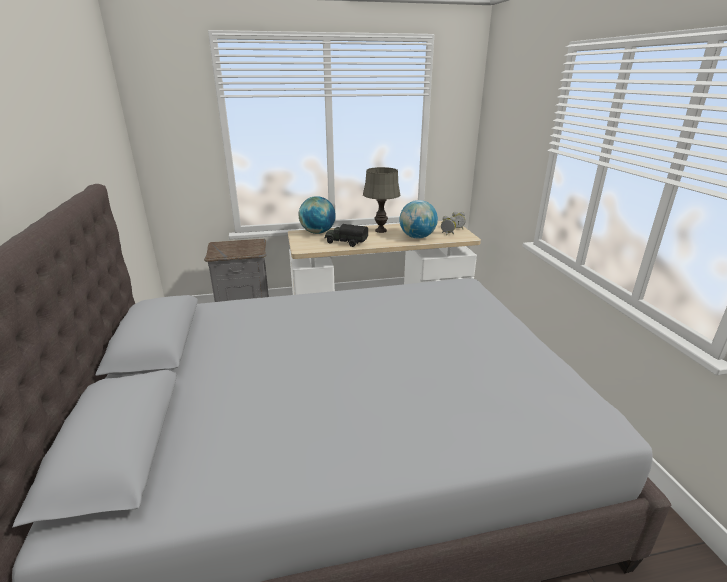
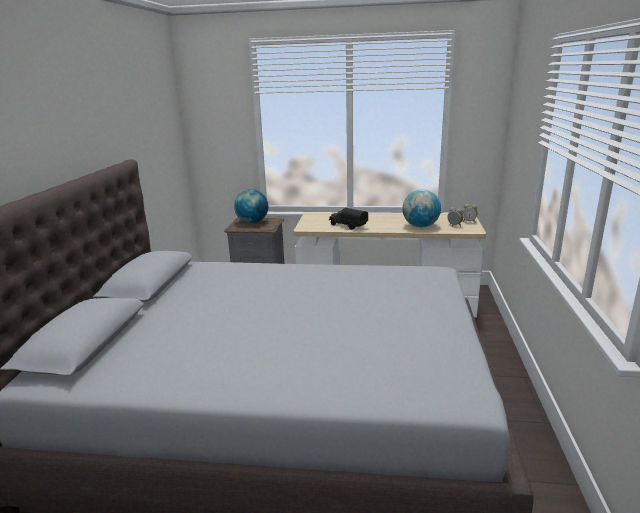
camera: 20 degrees right, 5 degrees down
globe [299,196,336,234] -> globe moved to [234,189,268,223]
grey table lamp [363,167,401,233] -> none

